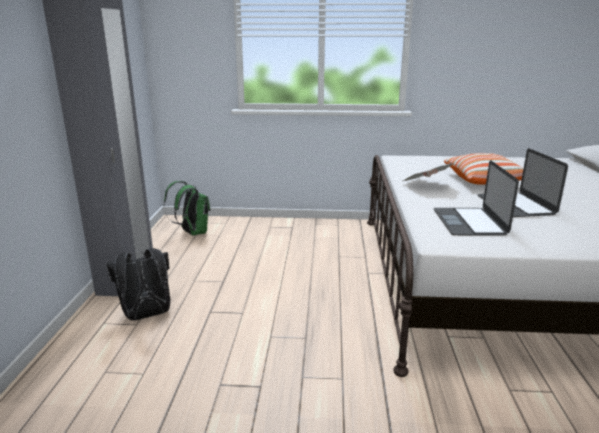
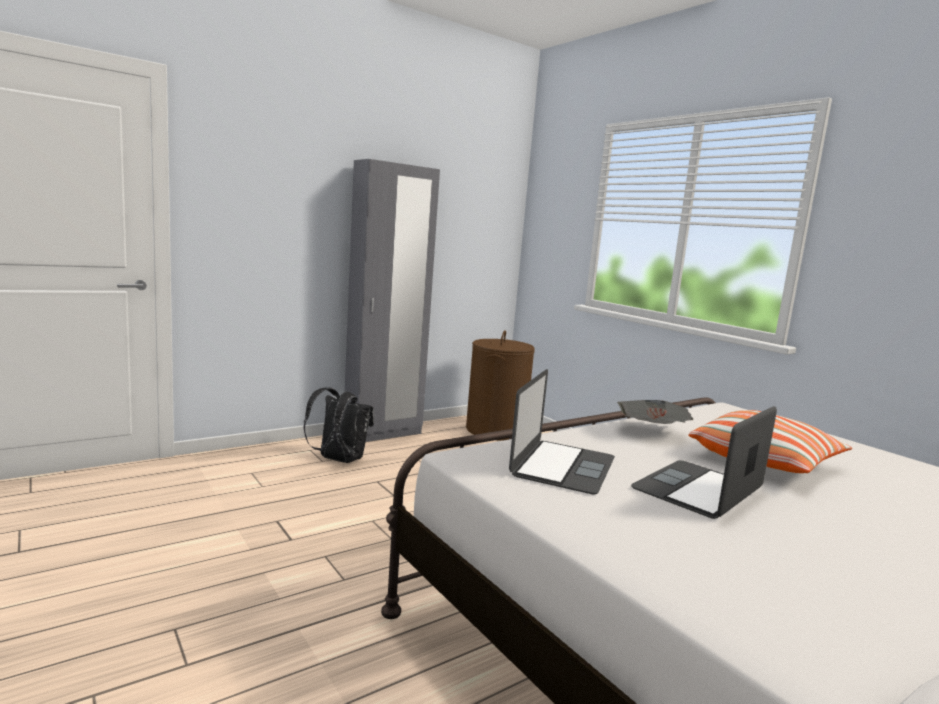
camera: 50 degrees right, 10 degrees down
green backpack [164,181,211,236] -> brown laundry basket [466,330,535,441]
laptop [433,160,519,236] -> laptop turned 150 degrees clockwise [509,369,615,495]

